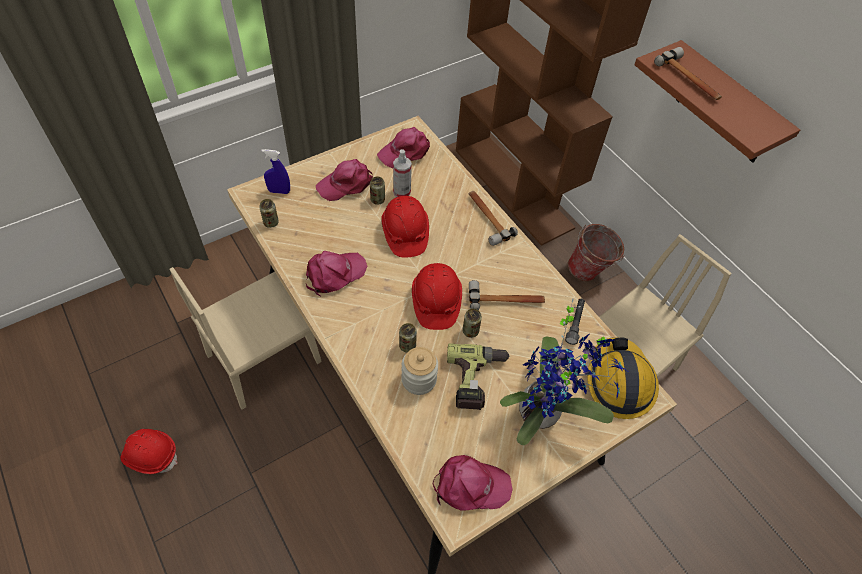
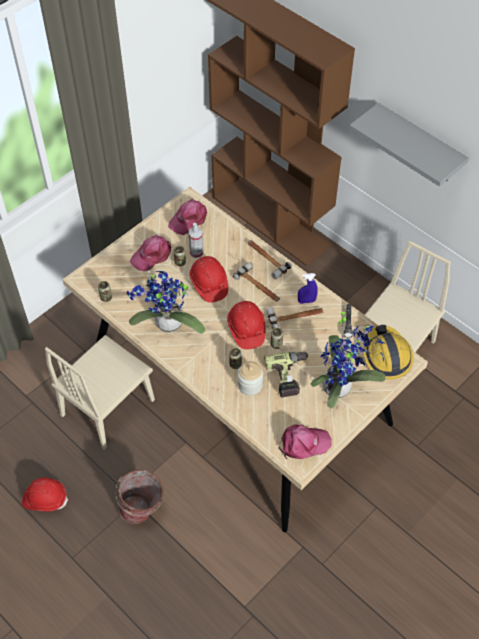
camera: 10 degrees left, 0 degrees up
blue spray bottle [261,149,290,194] -> blue spray bottle moved to [298,273,318,304]
pink cap [306,251,367,297] -> potted plant [127,271,205,334]
bucket [568,224,624,281] -> bucket moved to [115,470,164,524]
brown shelf [634,40,800,163] -> grey shelf [349,103,469,187]
hammer [654,47,722,100] -> hammer moved to [233,262,280,302]

